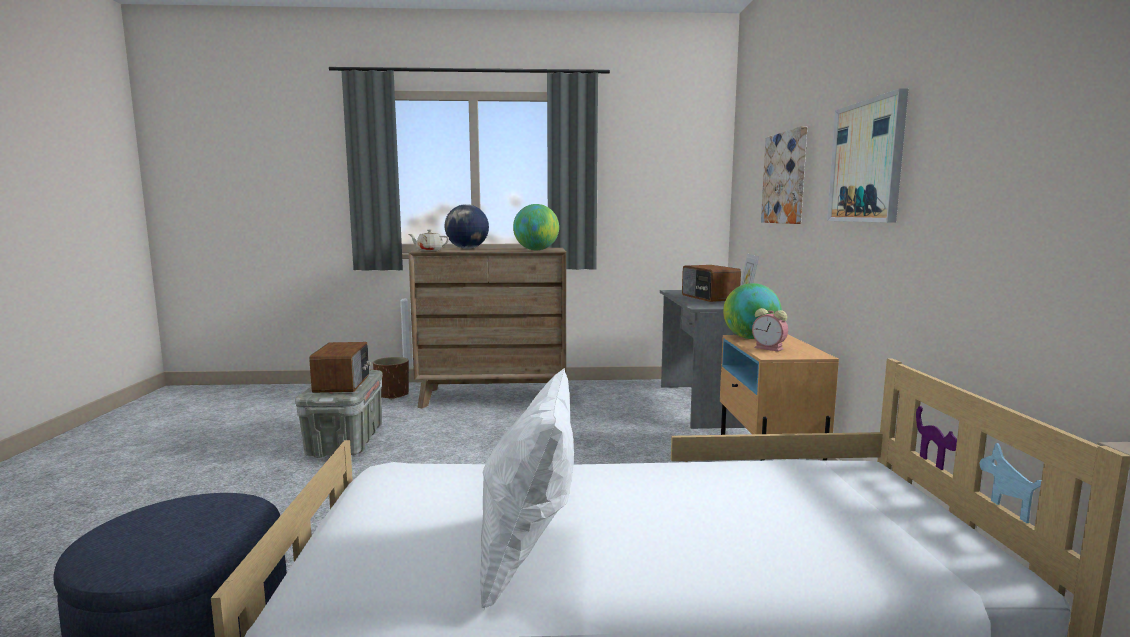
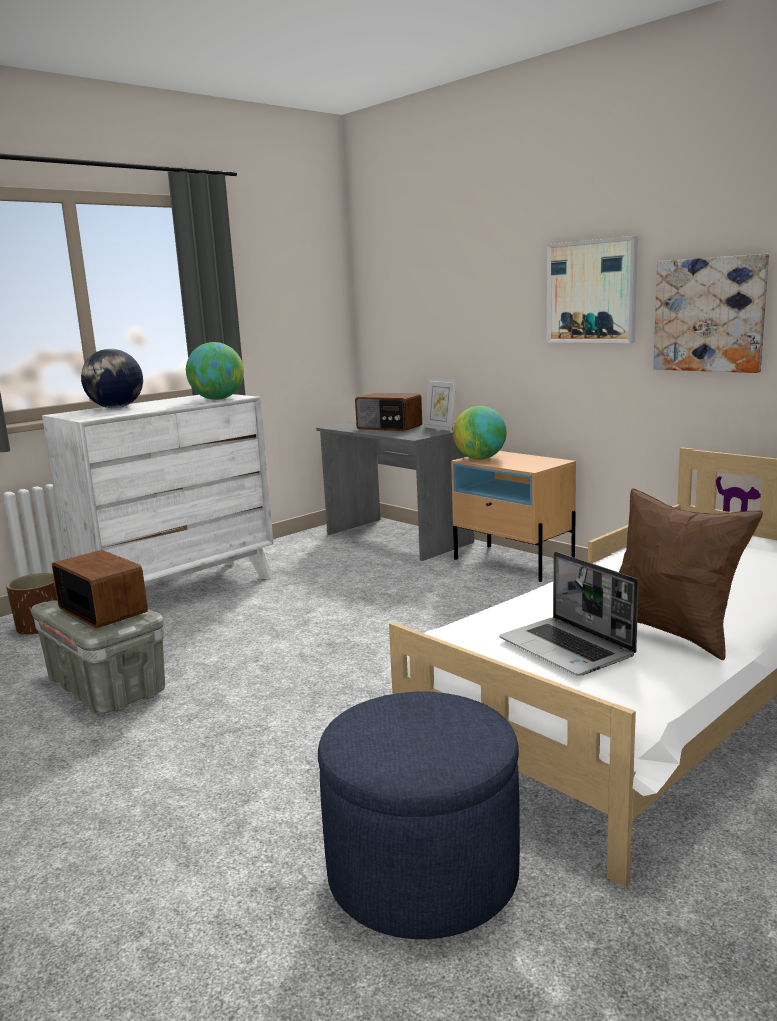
camera: 40 degrees left, 5 degrees up
brown dresser [408,248,566,409] -> white dresser [42,394,274,587]
beige teapot [409,229,449,251] -> none
white pillow [480,367,574,609] -> brown pillow [619,489,763,660]
alarm clock [752,308,788,351] -> none
picture [761,126,807,224] -> picture moved to [653,254,769,373]
none -> laptop [499,552,639,676]

